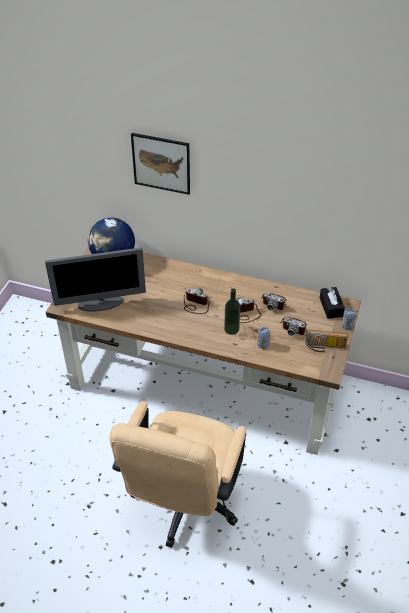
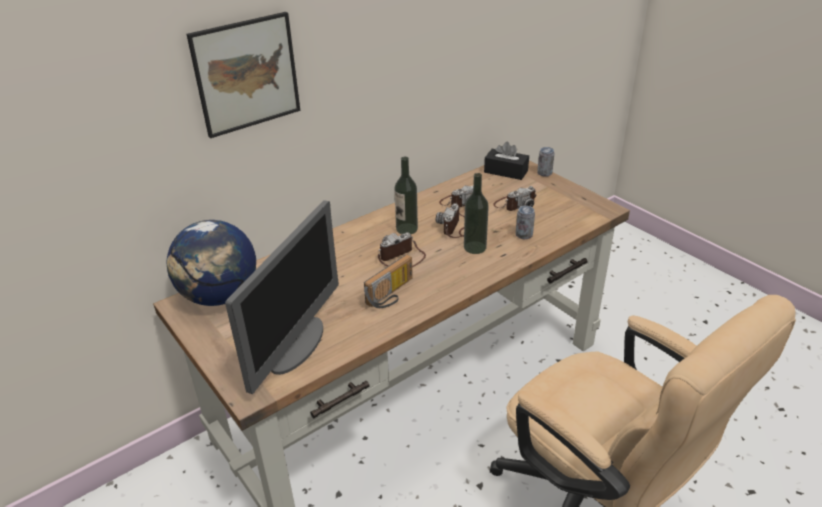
camera: 55 degrees left, 10 degrees down
radio [305,330,348,352] -> radio moved to [364,254,413,308]
none -> bottle [394,157,418,234]

